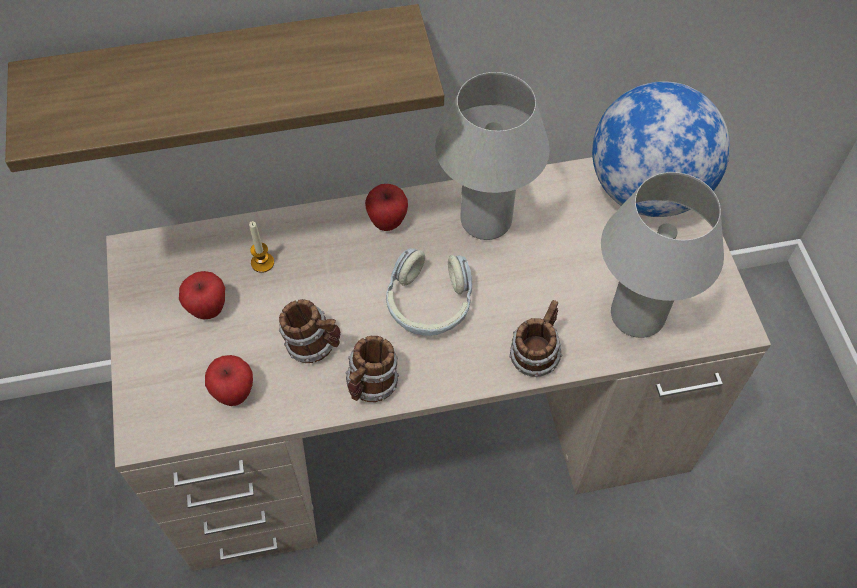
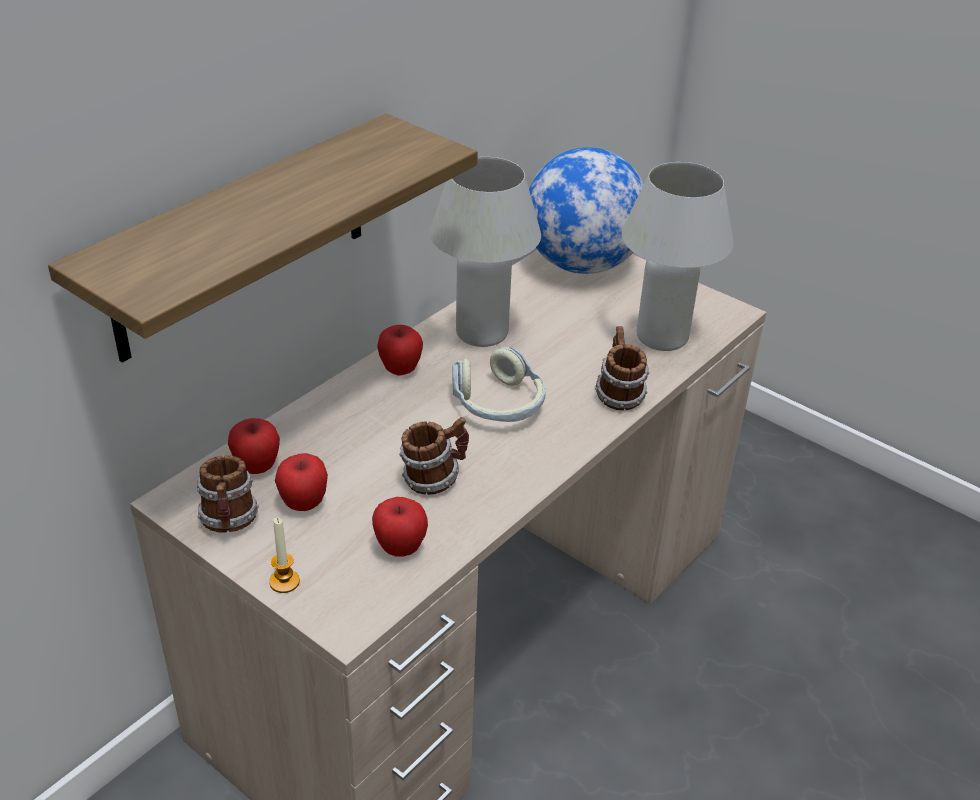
camera: 40 degrees left, 20 degrees down
candle [249,221,274,273] -> candle moved to [269,518,300,593]
mug [345,336,399,402] -> mug moved to [197,456,259,532]
none -> apple [228,418,280,474]

